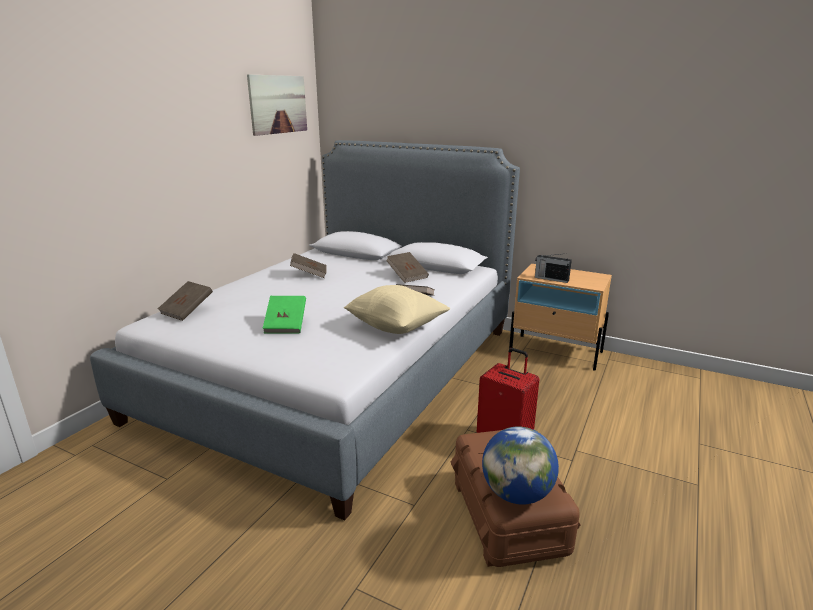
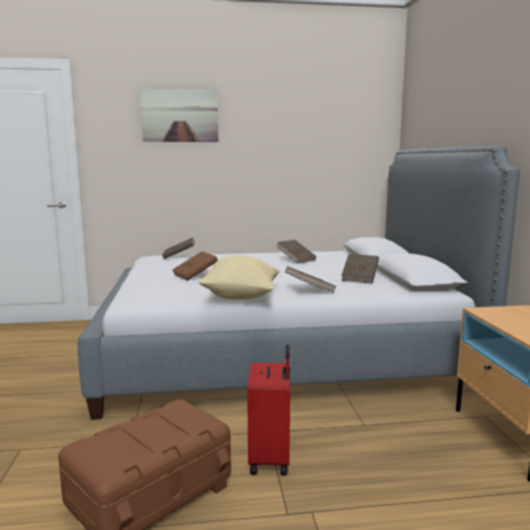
camera: 55 degrees right, 10 degrees down
picture [247,74,307,136] -> picture moved to [140,89,218,142]
green book [262,296,306,334] -> brown book [172,251,218,281]
globe [482,426,559,505] -> none
radio [535,254,572,283] -> none

